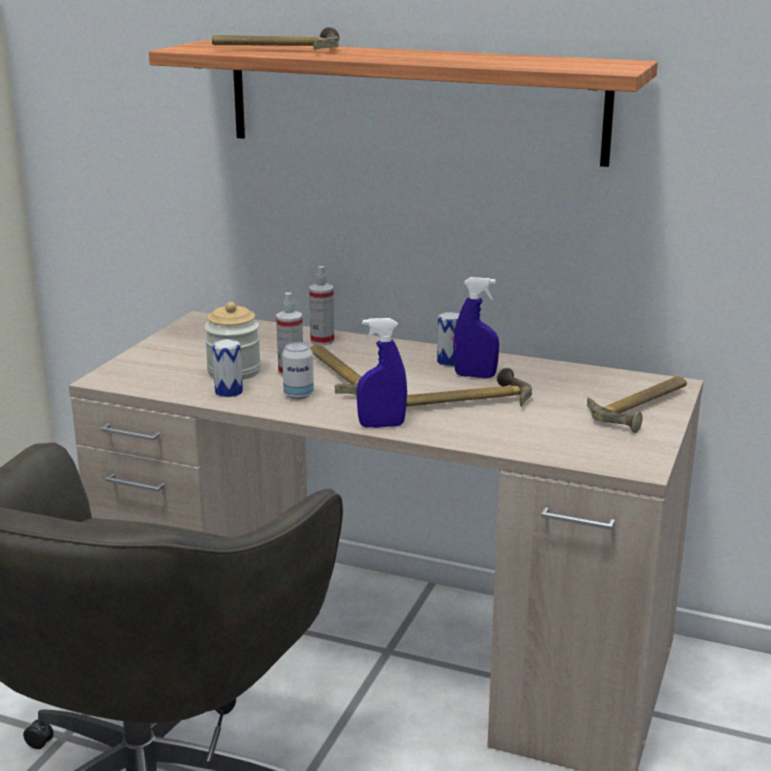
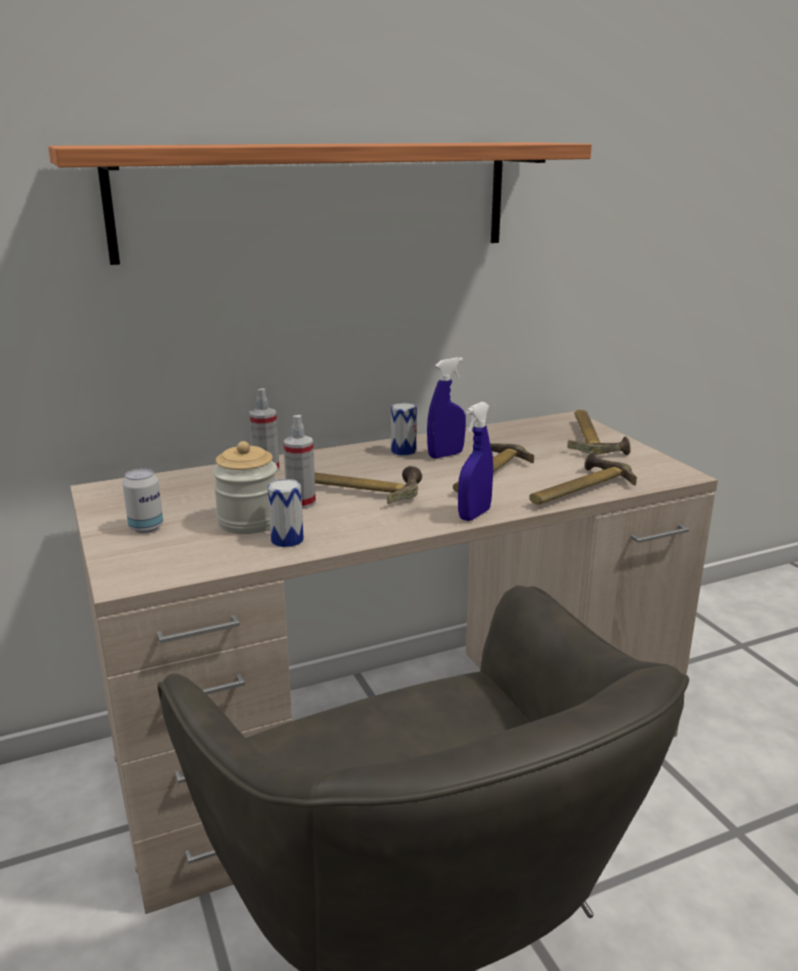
camera: 45 degrees left, 0 degrees up
hammer [212,27,339,50] -> hammer moved to [529,451,637,504]
can [282,342,314,399] -> can moved to [122,468,163,533]

